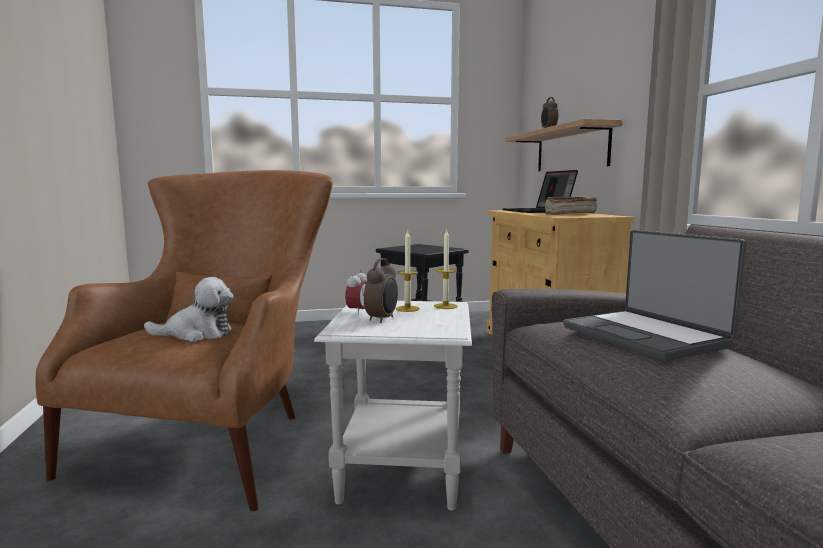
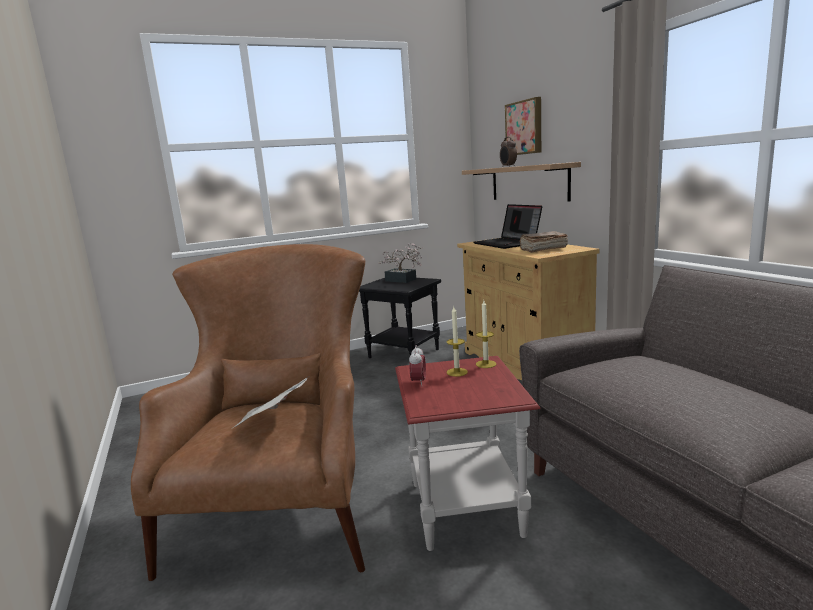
camera: 10 degrees left, 5 degrees up
plush toy [144,277,234,342] -> newspaper [233,377,308,428]
white side table [314,301,472,511] -> red side table [395,356,540,551]
alarm clock [364,258,398,323] -> none
laptop [563,230,746,361] -> none
none -> potted plant [378,243,423,283]
none -> picture [505,97,541,155]

